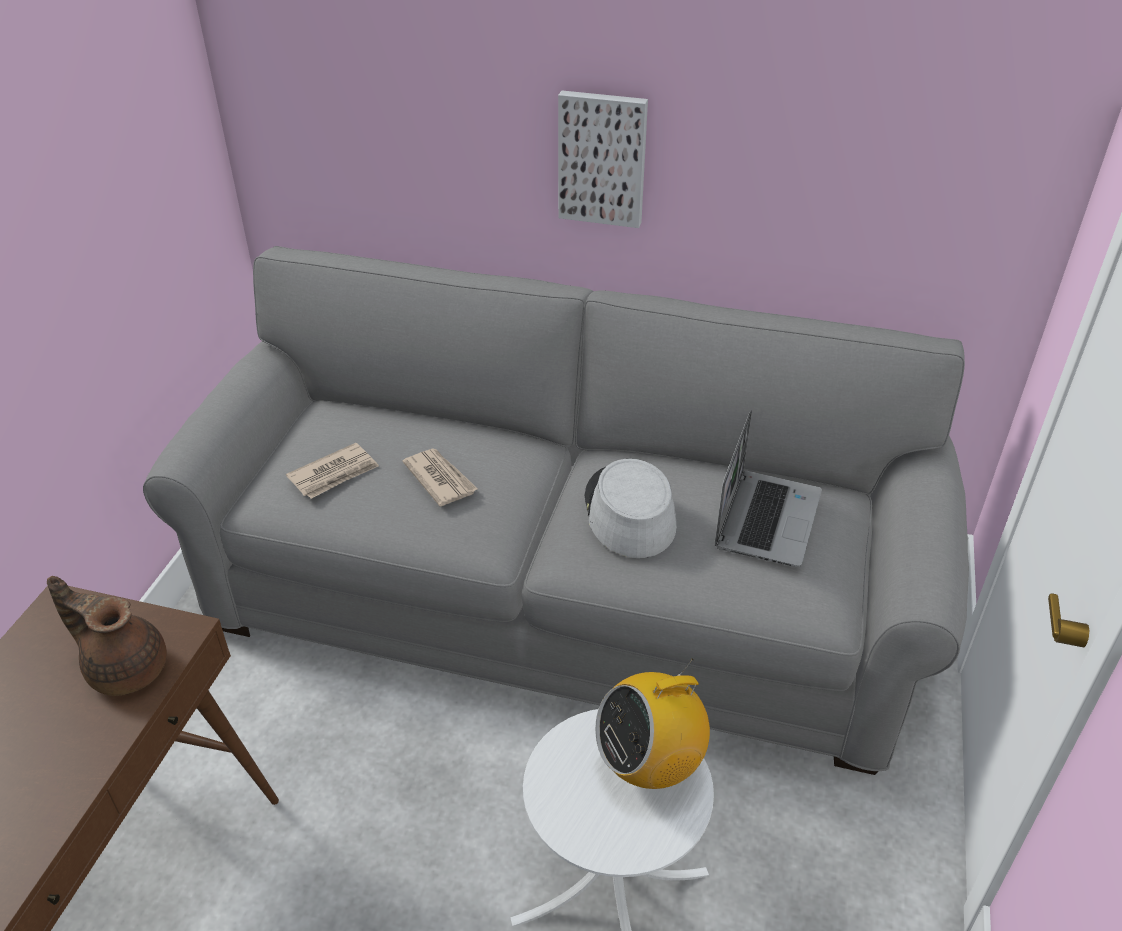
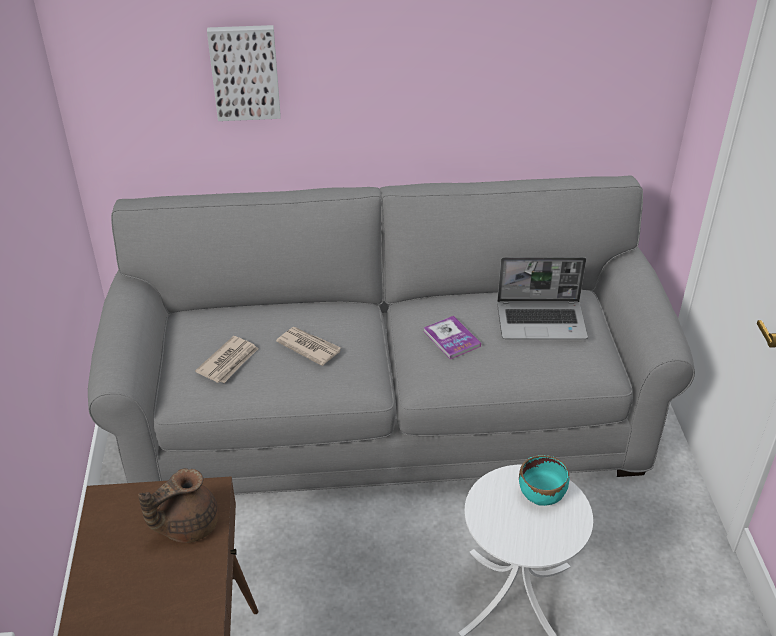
camera: 20 degrees left, 0 degrees up
brown teapot [47,576,167,696] -> brown teapot turned 45 degrees counterclockwise [138,468,219,543]
picture [558,91,648,228] -> picture moved to [207,25,281,121]
grey hat [584,459,677,558] -> book [423,316,481,359]
radio [595,658,710,789] -> turquoise bowl [519,455,569,506]
laptop [715,410,822,567] -> laptop turned 90 degrees clockwise [497,257,588,339]

